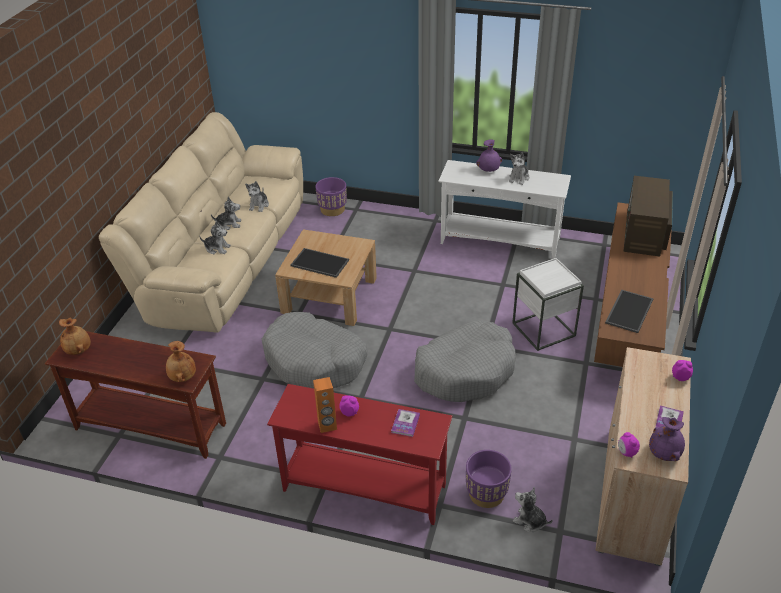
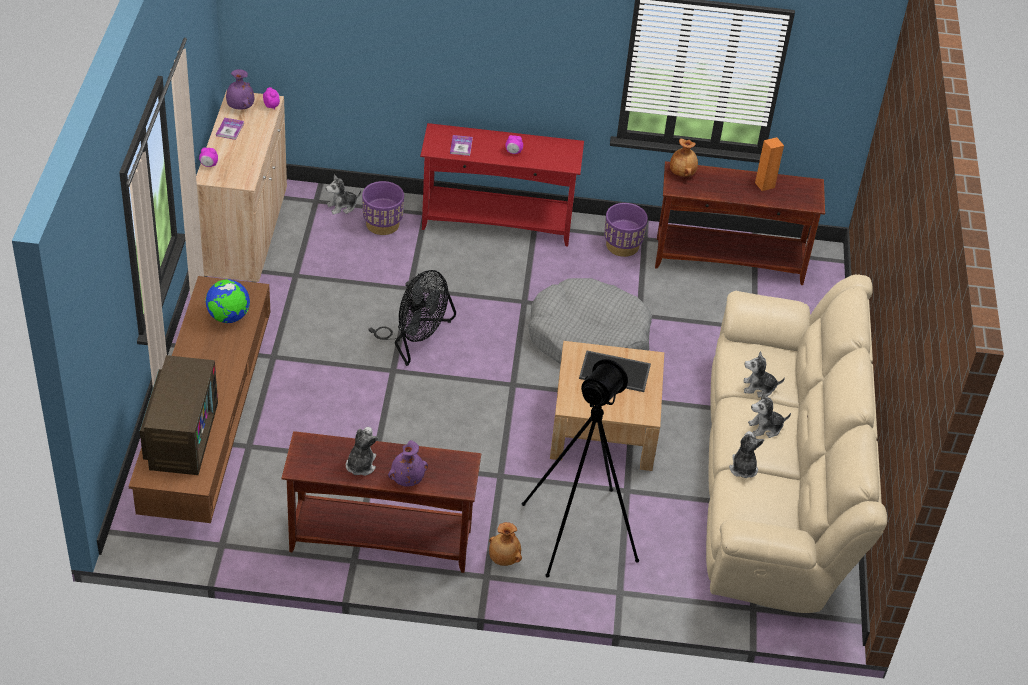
camera: 165 degrees right, 5 degrees up
brown vase [59,318,91,355] -> brown vase moved to [489,522,522,566]
orange speaker [313,377,337,433] -> orange speaker moved to [755,137,784,191]
purple planter [315,177,347,216] -> purple planter moved to [604,203,648,257]
grey dog bed [414,320,516,402] -> black fan [368,270,456,366]
white console table [438,160,571,259] -> brown console table [281,431,481,573]
white side table [512,258,584,351] -> none
plush toy [513,487,553,532] -> plush toy turned 135 degrees clockwise [326,174,361,215]
tray [605,290,653,333] -> globe [206,280,250,323]
none -> black floor lamp [522,359,639,578]

